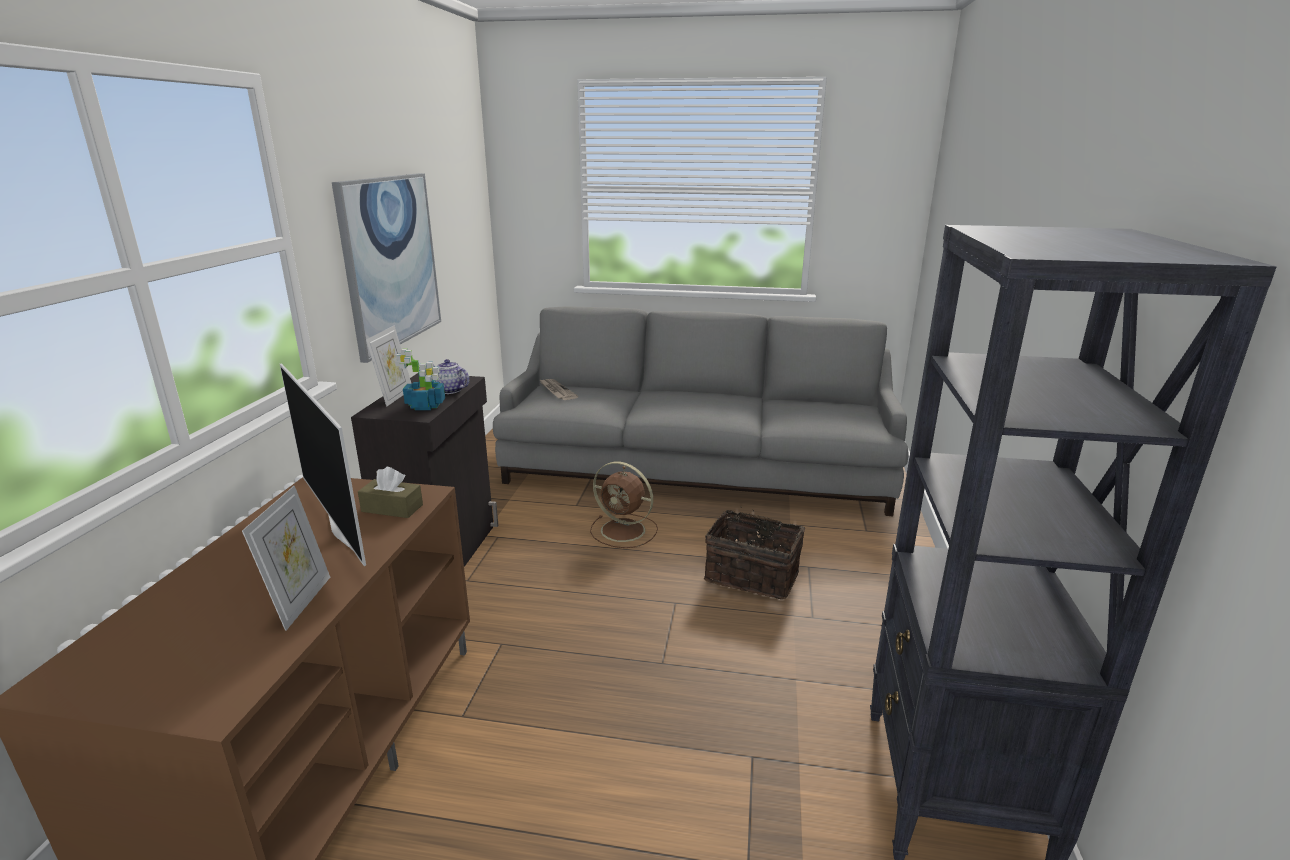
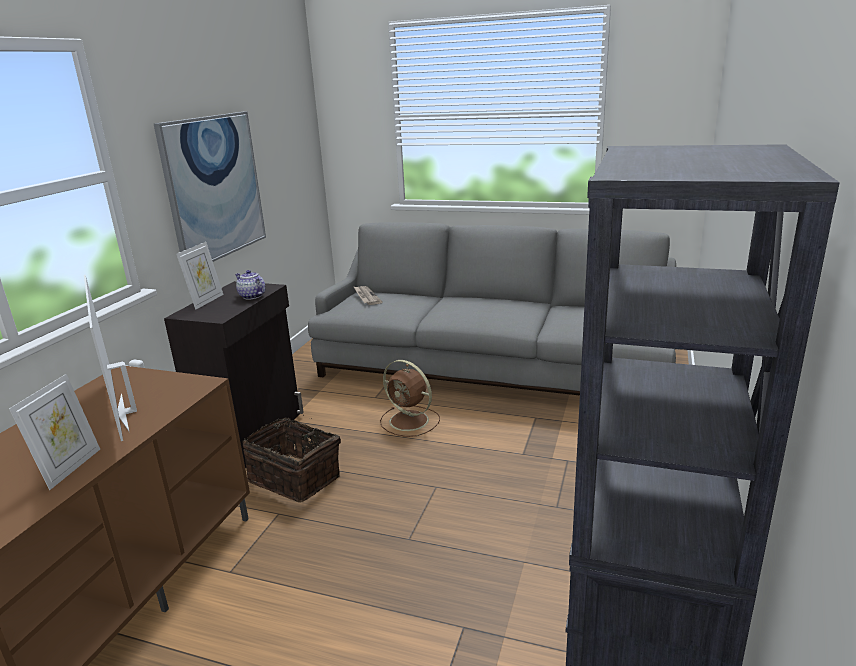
camera: 10 degrees right, 0 degrees up
brown tissue box [358,467,423,518] -> none
potted plant [395,349,445,410] -> none
basket [704,506,805,599] -> basket moved to [243,414,341,502]

